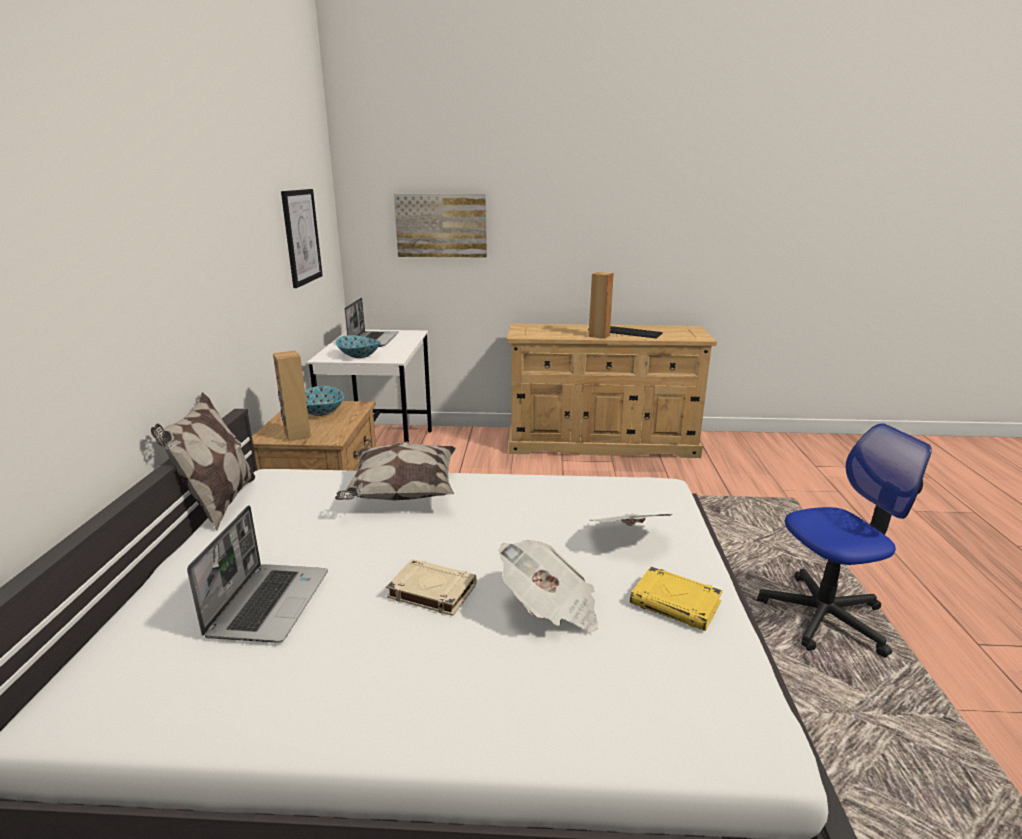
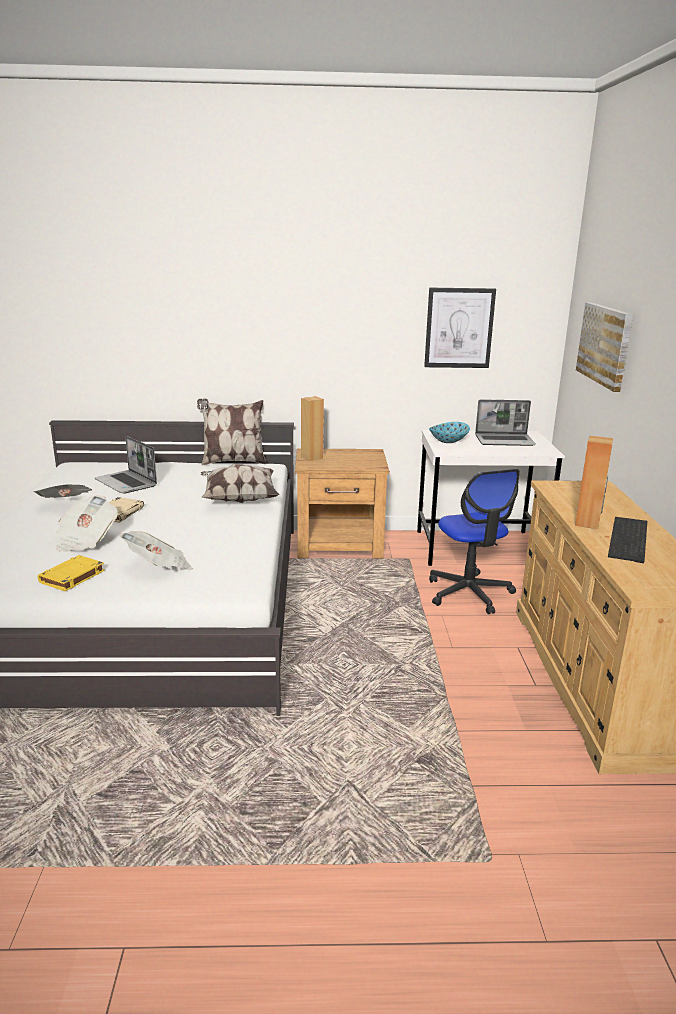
camera: 85 degrees right, 0 degrees up
laptop [187,505,328,643] -> laptop turned 45 degrees clockwise [95,436,157,493]
bowl [305,386,344,416] -> none
office chair [757,423,932,658] -> office chair moved to [429,469,520,614]
none -> newspaper [34,484,92,498]

